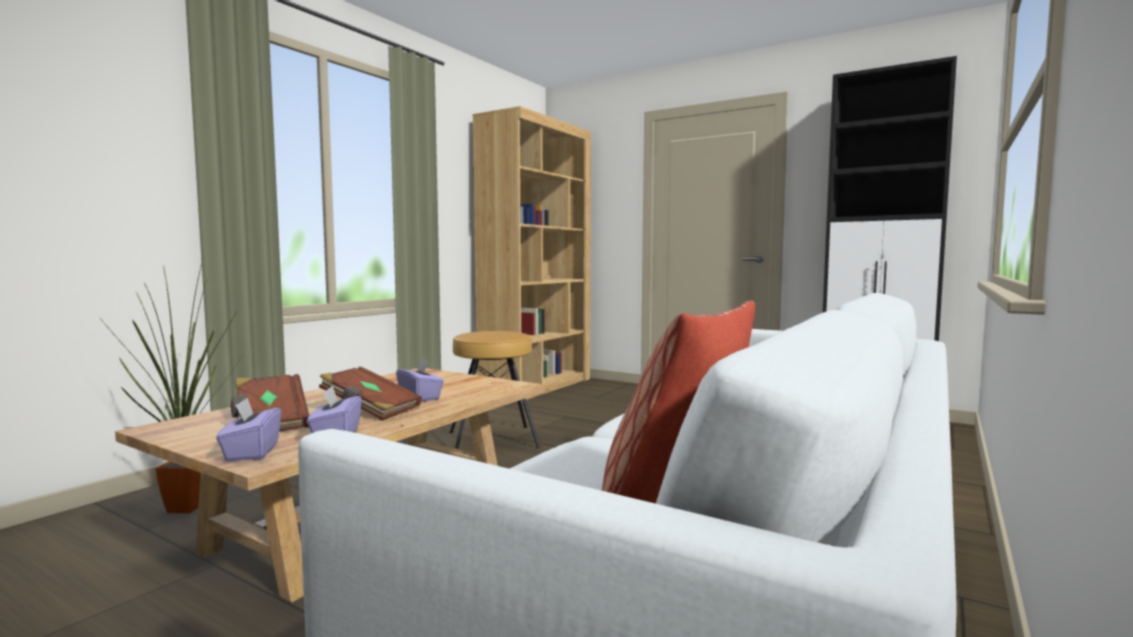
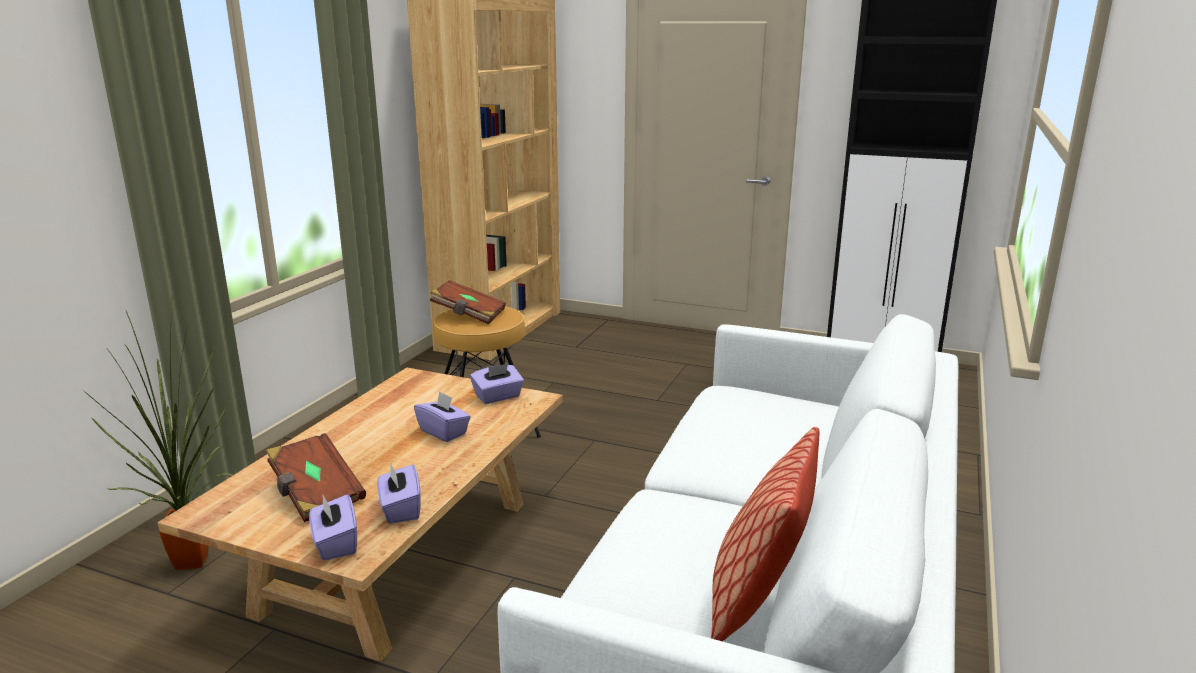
camera: 10 degrees left, 15 degrees up
brown book [319,367,422,421] -> brown book moved to [430,280,506,324]
none -> purple tissue box [470,364,524,404]

